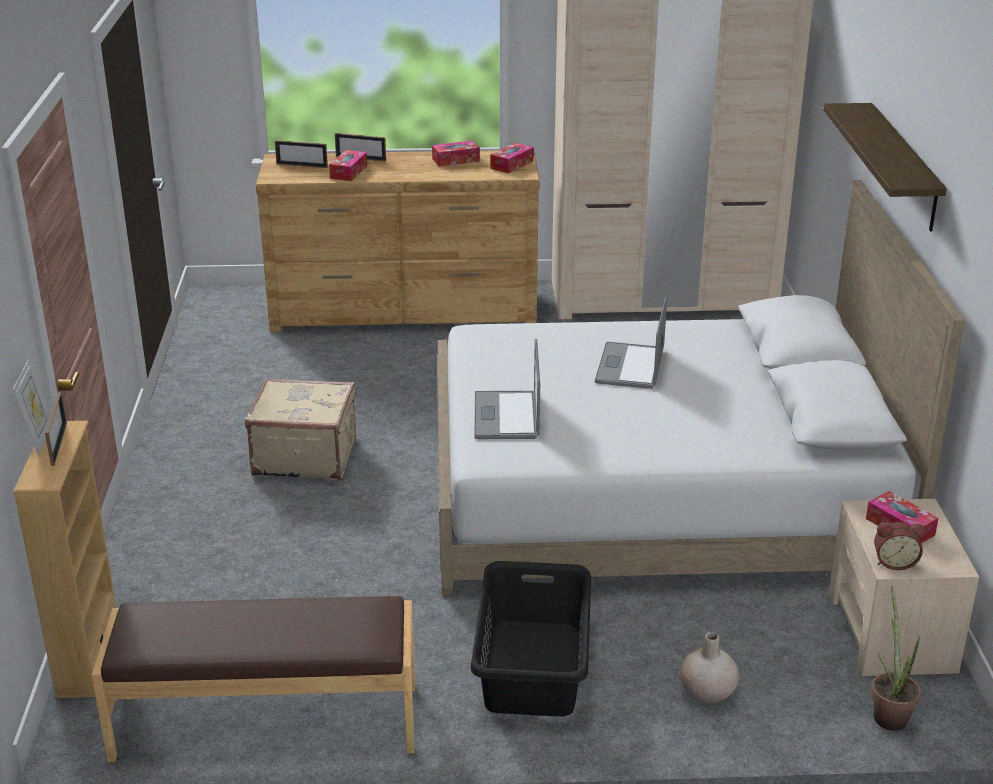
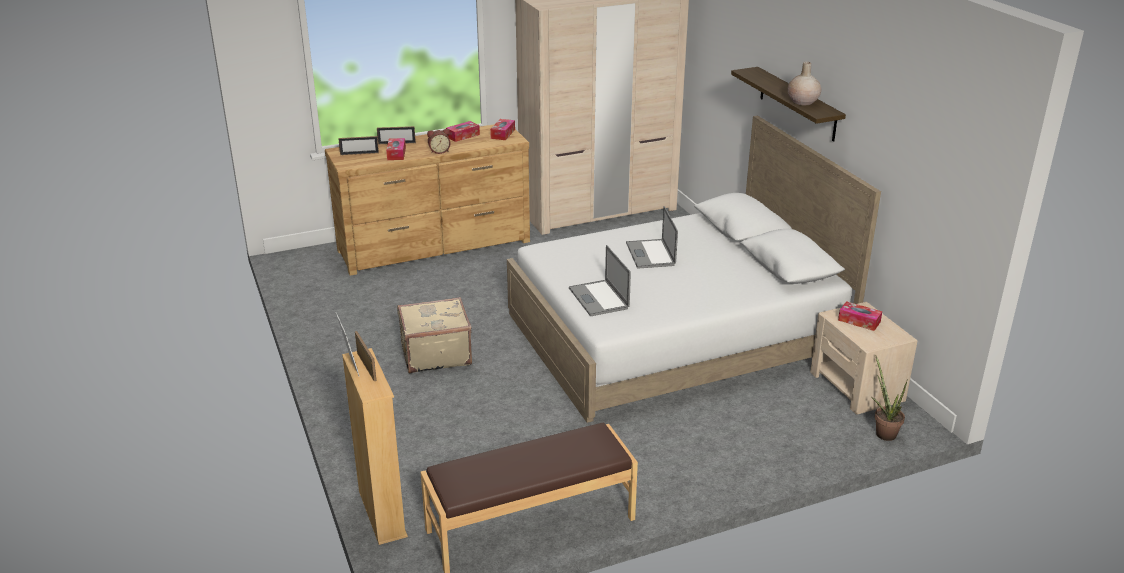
camera: 20 degrees left, 0 degrees up
black laundry basket [471,561,591,717] -> none
beige vase [680,632,739,703] -> beige vase moved to [787,62,821,105]
alarm clock [874,522,925,570] -> alarm clock moved to [427,129,451,154]

